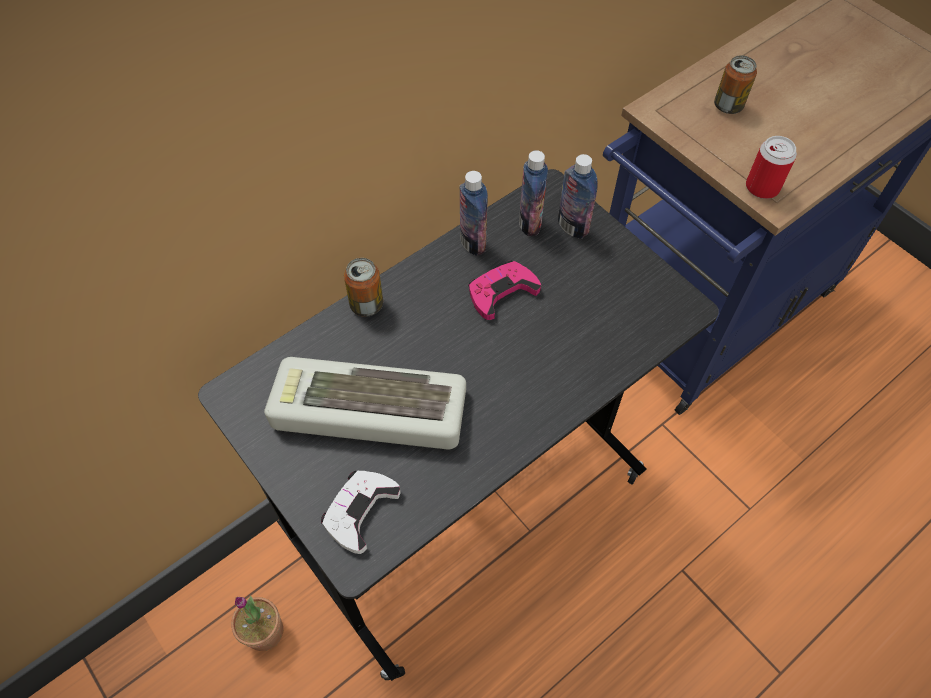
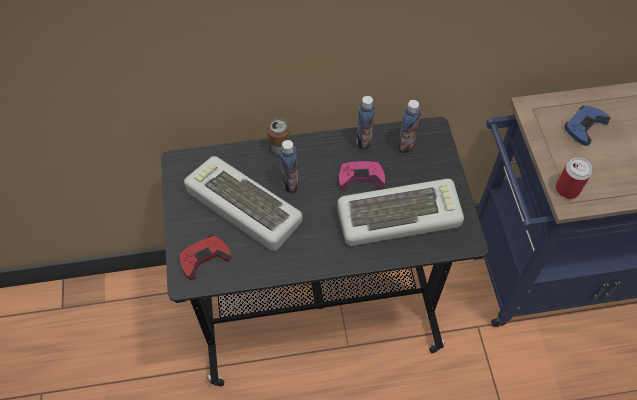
camera: 30 degrees right, 0 degrees up
potted plant [231,595,283,651] -> none
white game controller [321,471,401,554] -> red game controller [180,235,231,280]
bottle [558,154,598,239] -> bottle moved to [280,140,298,193]
can [714,55,757,114] -> blue game controller [565,105,611,146]
none -> keyboard [337,179,464,246]

